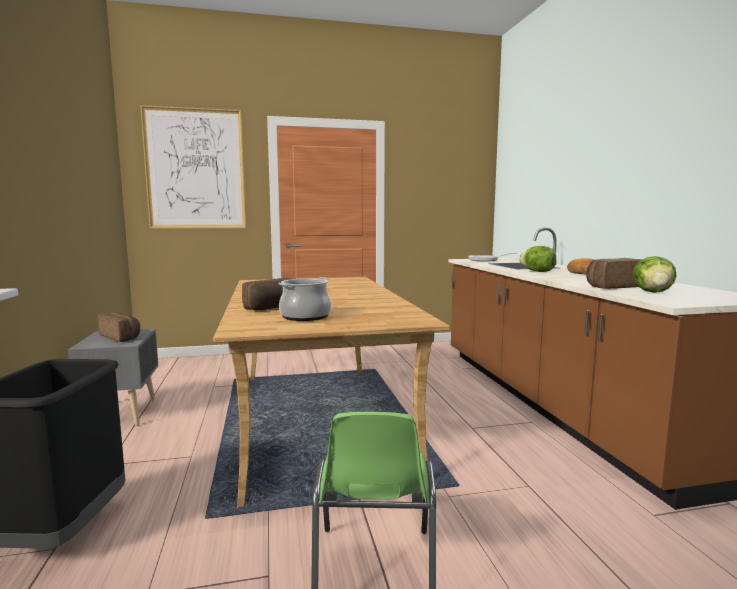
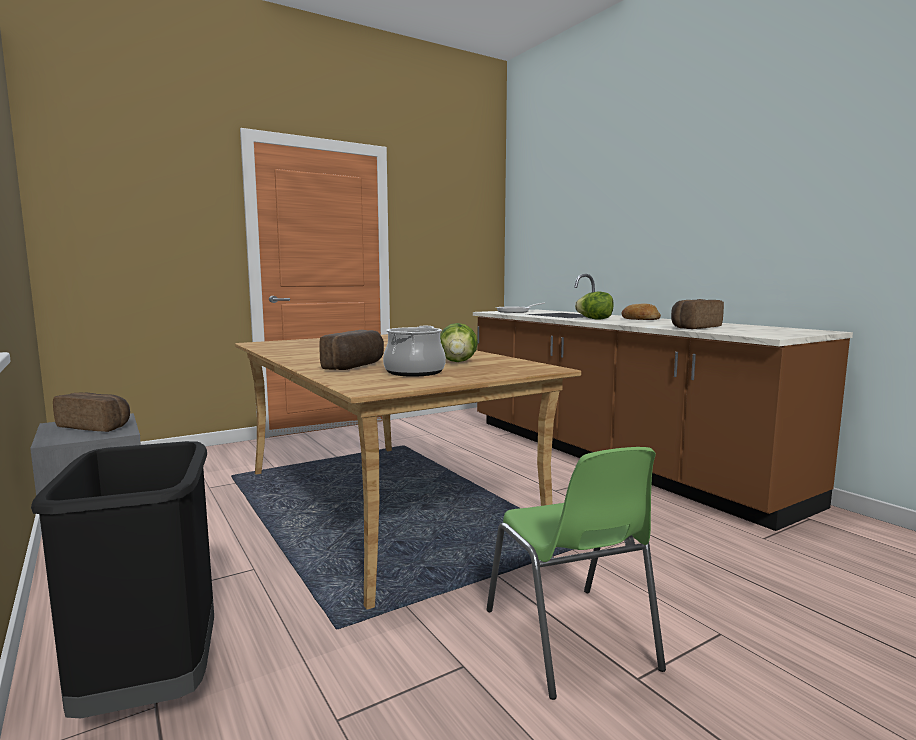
camera: 20 degrees left, 0 degrees up
picture [140,105,246,229] -> none
lettuce [633,256,676,293] -> lettuce moved to [440,323,478,362]

